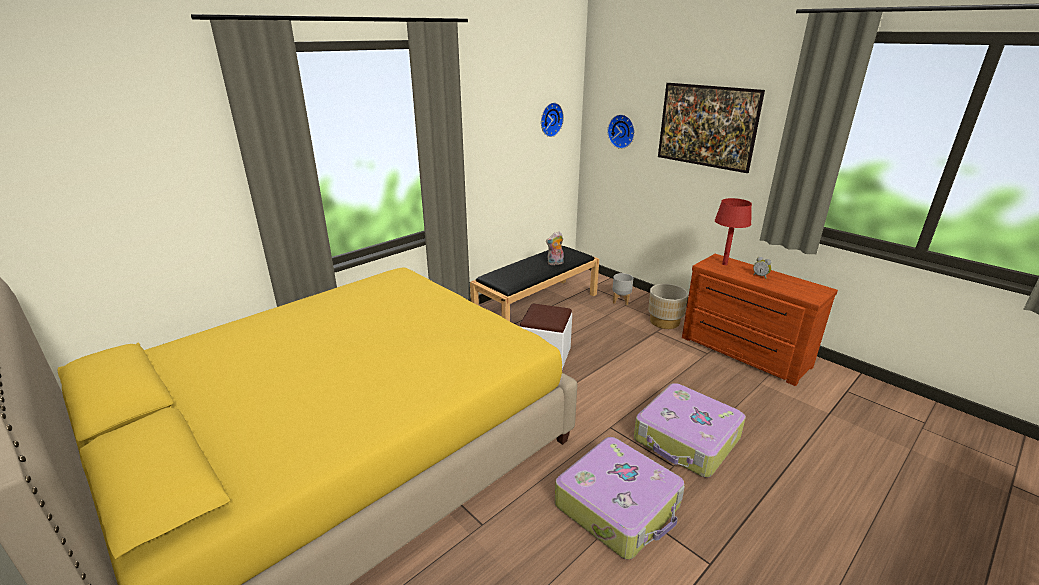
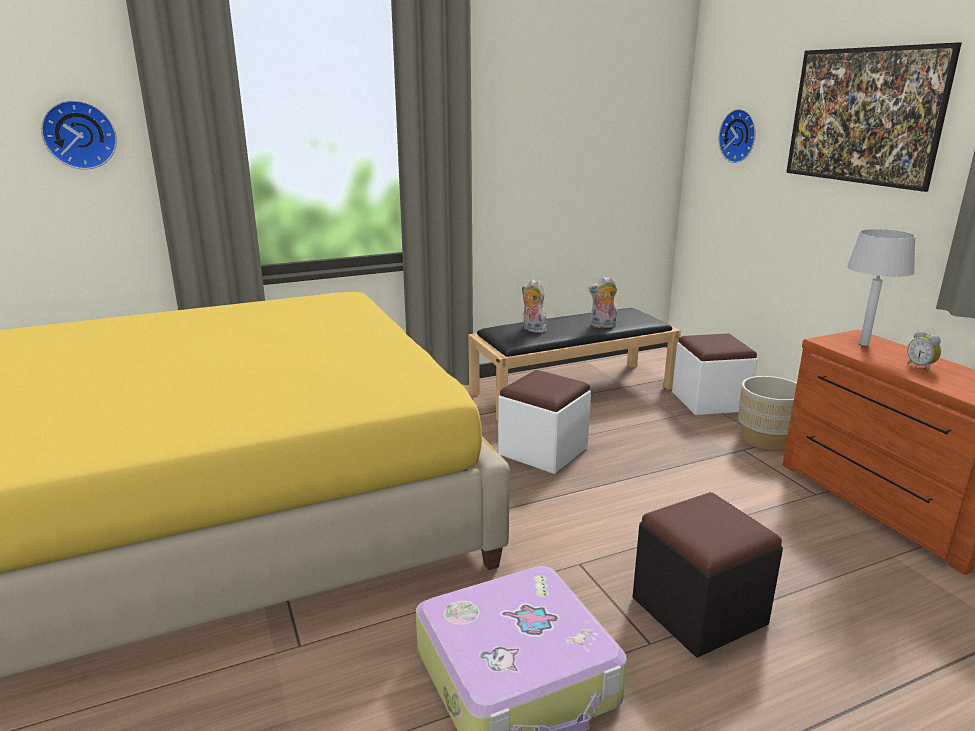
camera: 20 degrees right, 5 degrees down
wall clock [541,102,564,137] -> wall clock moved to [41,100,117,170]
grey planter [612,273,633,305] -> white ottoman [672,334,758,415]
suitcase [634,383,746,478] -> black ottoman [632,492,783,657]
red table lamp [715,198,752,265] -> grey table lamp [847,229,916,346]
none -> plush toy [522,279,547,333]

